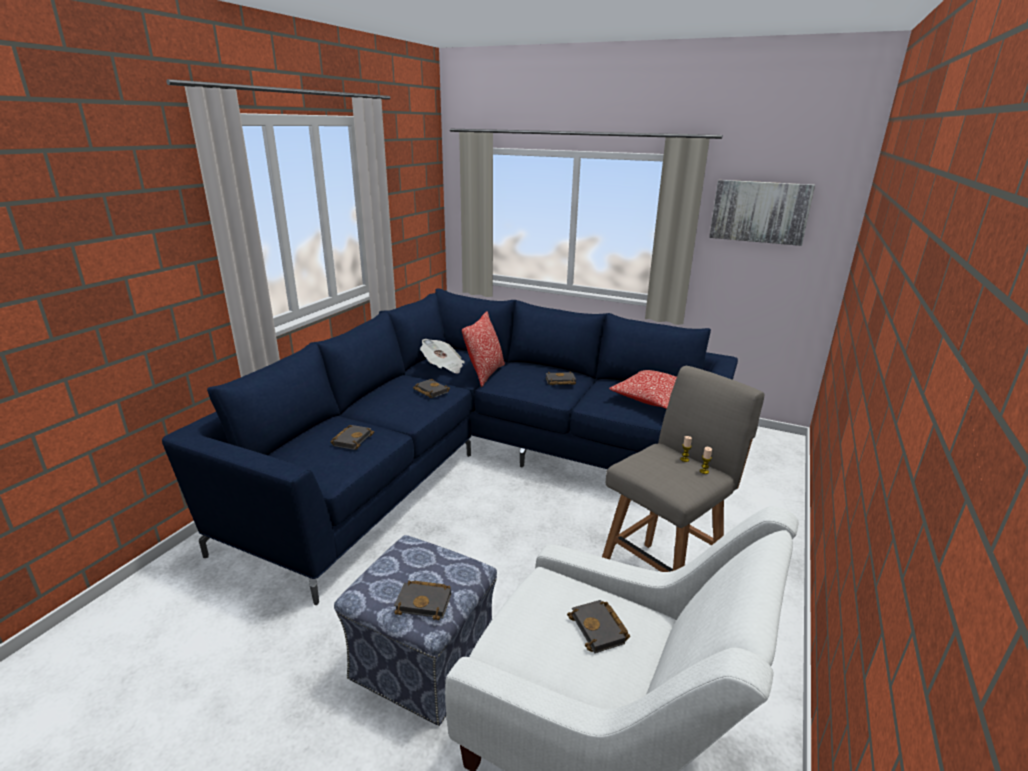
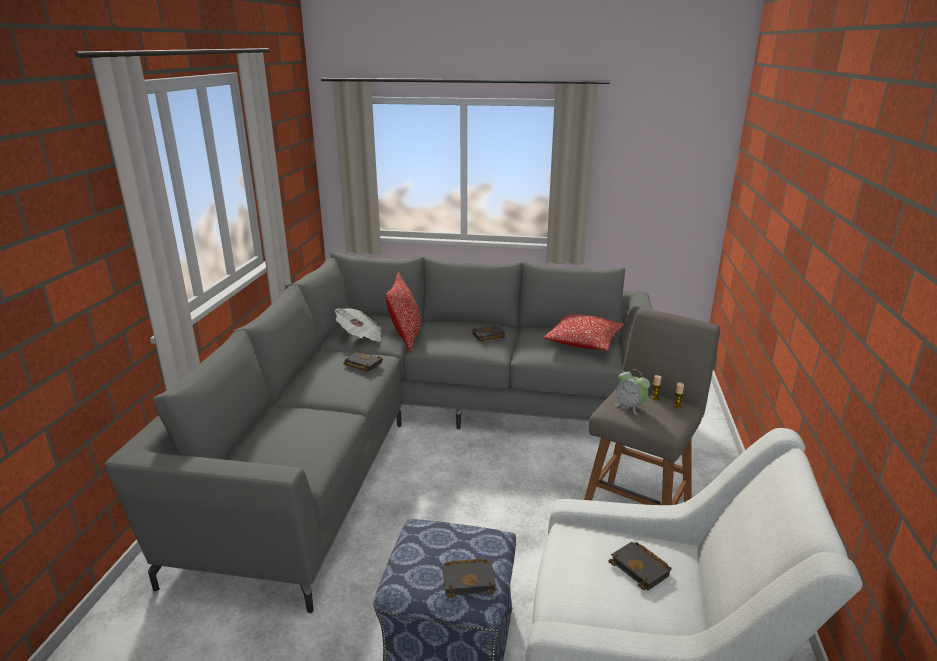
camera: 15 degrees left, 0 degrees up
blue sofa [162,288,738,605] -> grey sofa [105,252,652,613]
black book [330,425,374,450] -> none
picture [709,180,815,246] -> none
none -> alarm clock [614,369,650,415]

